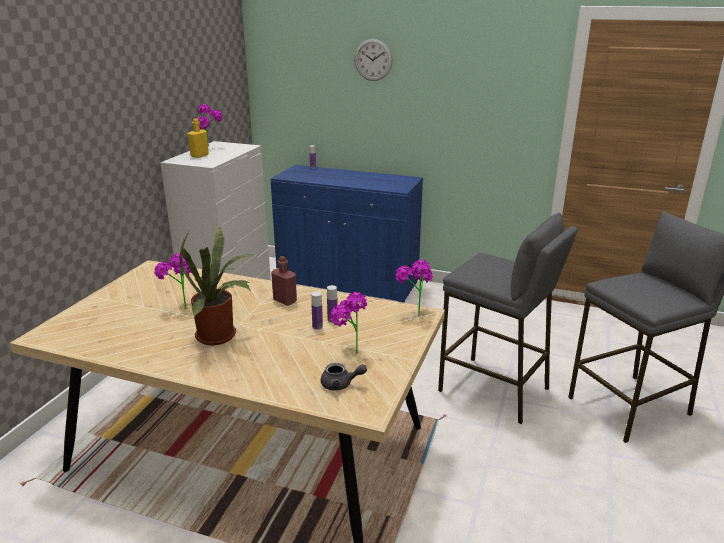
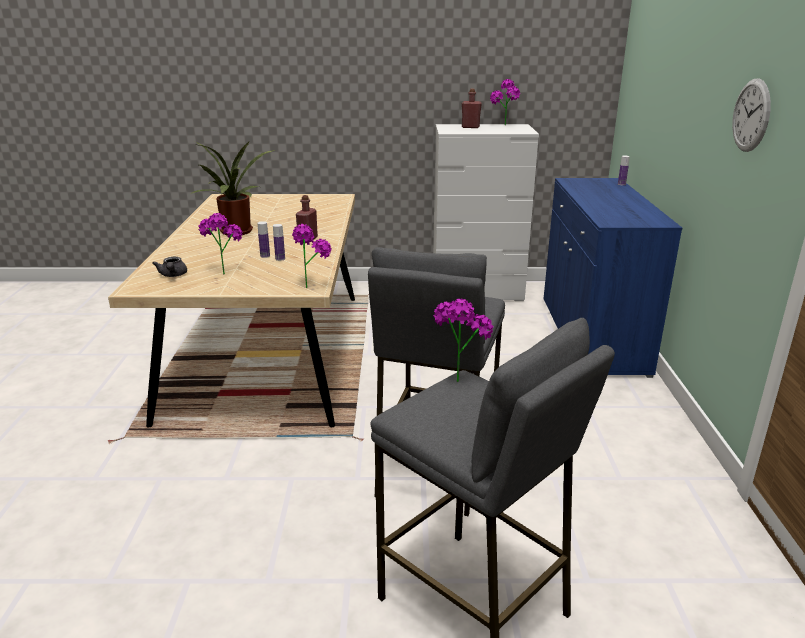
camera: 70 degrees right, 0 degrees up
potted plant [154,253,192,309] -> potted plant moved to [433,299,493,382]
yellow bottle [188,118,209,158] -> red bottle [462,89,482,128]
wall clock [354,39,393,81] -> wall clock moved to [732,79,771,152]

